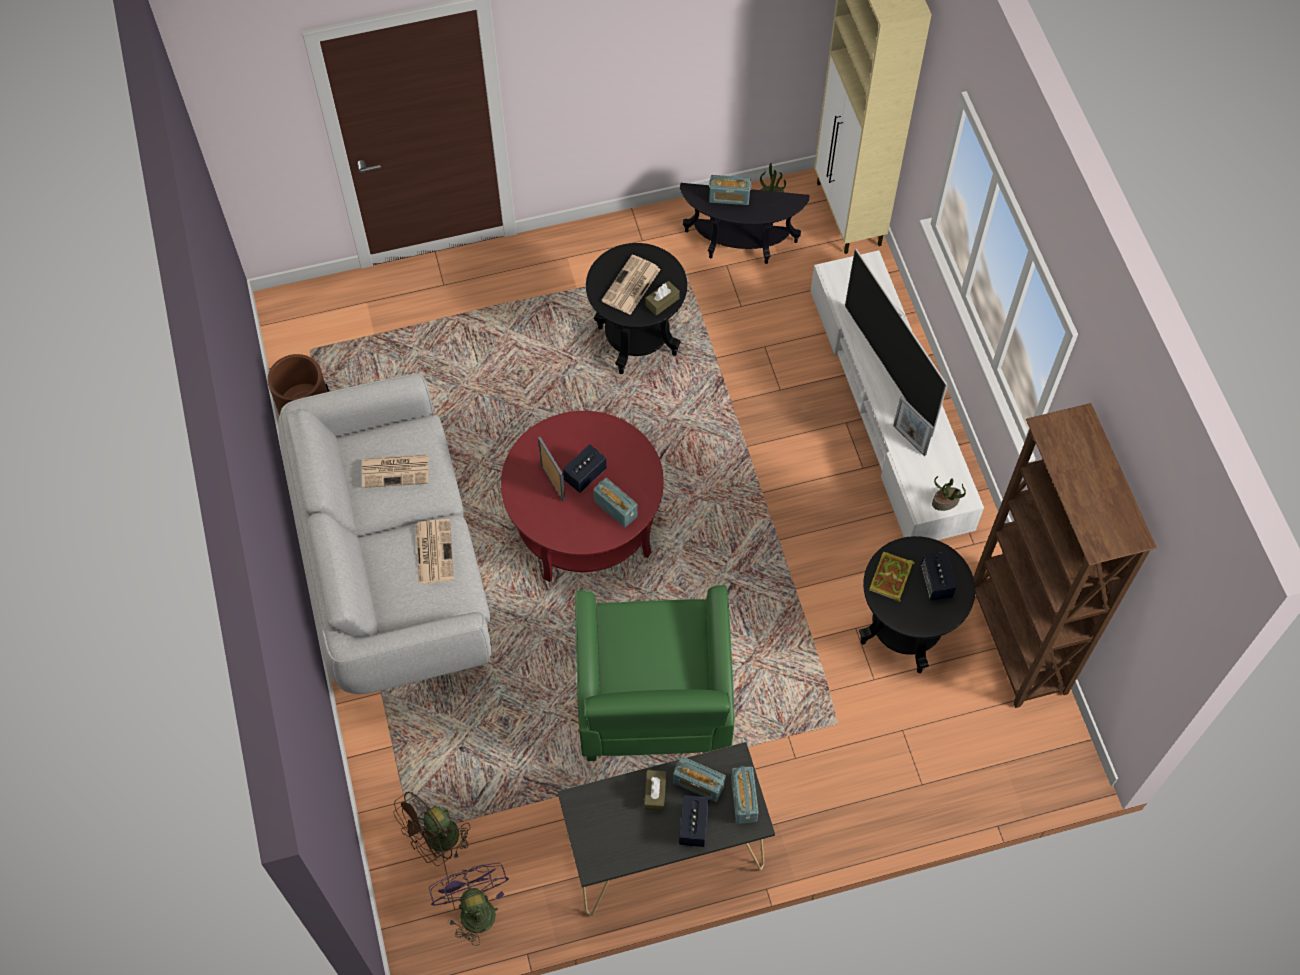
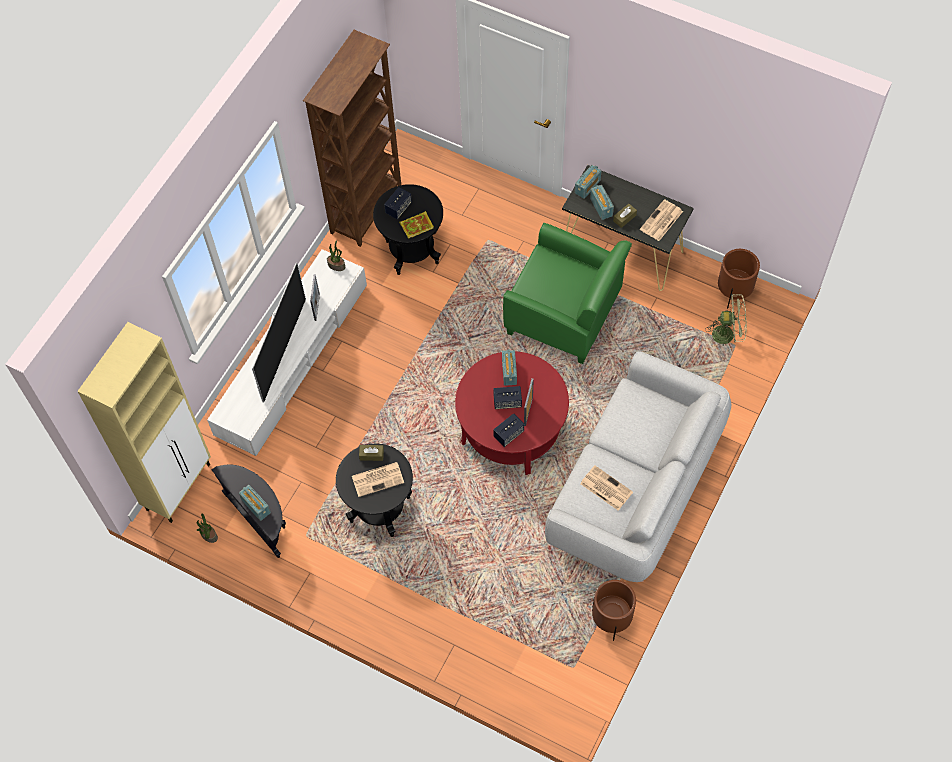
camera: 135 degrees left, 0 degrees up
brown fan [394,792,470,866] -> green fan [705,294,747,350]
newspaper [416,519,454,584] -> newspaper moved to [640,199,683,241]
purple fan [429,863,509,946] -> brown planter [718,249,760,309]
green armchair [575,585,734,761] -> green armchair turned 75 degrees clockwise [503,223,632,364]
speaker [679,795,709,847] -> speaker moved to [493,413,524,447]

